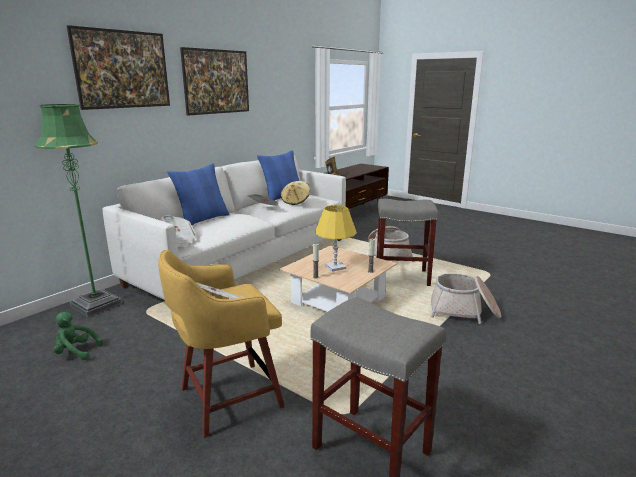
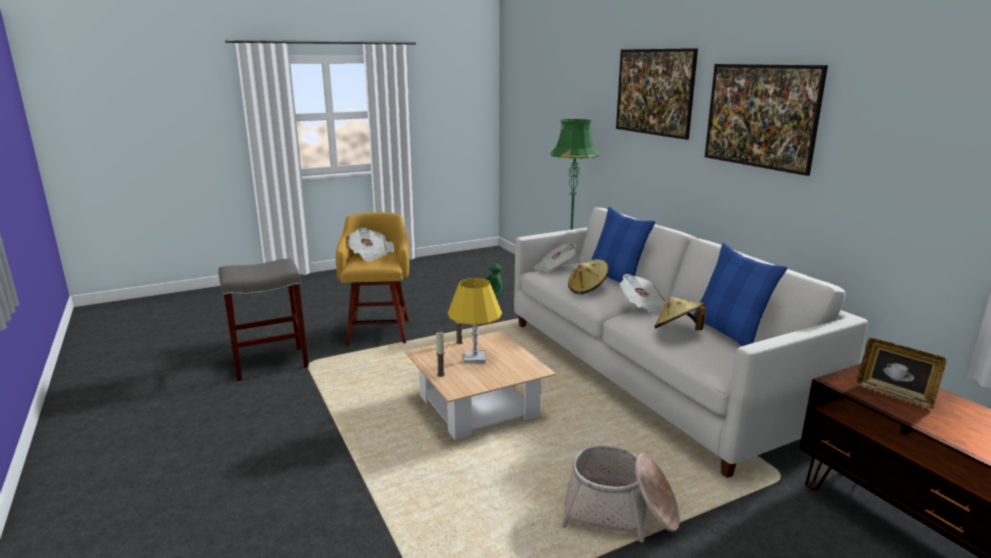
camera: 115 degrees right, 0 degrees up
grey stool [377,199,438,286] -> none
basket [430,273,501,324] -> none
none -> beige hat [568,259,609,294]

